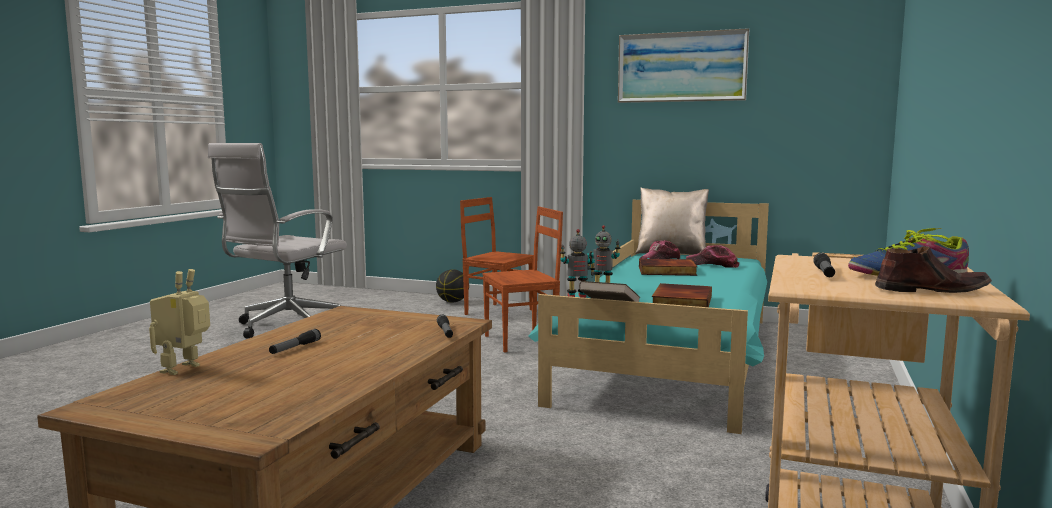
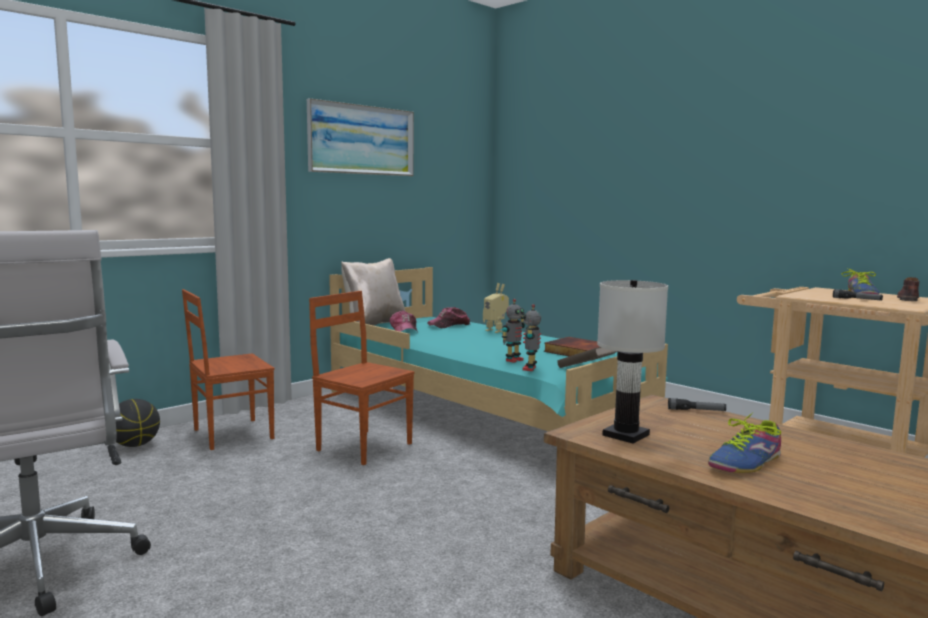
camera: 65 degrees left, 0 degrees up
toy robot [149,269,210,375] -> toy robot moved to [483,283,509,333]
flashlight [269,329,321,354] -> shoe [708,413,781,473]
brown chair [482,206,563,353] -> brown chair turned 60 degrees counterclockwise [309,291,415,465]
book [639,259,697,276] -> none
none -> white table lamp [597,280,668,444]

